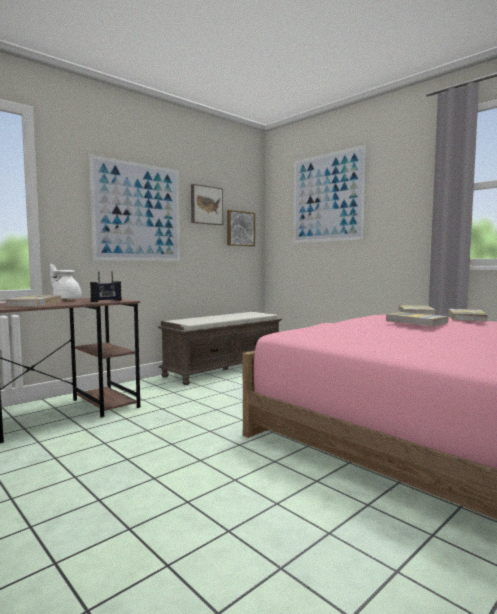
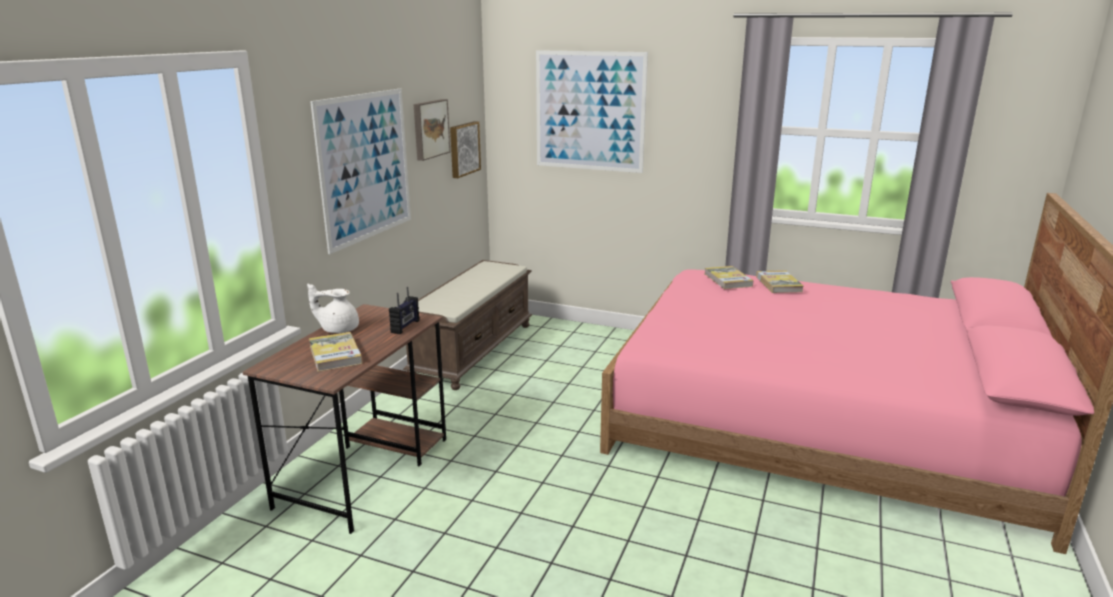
camera: 25 degrees left, 15 degrees up
book [386,312,448,326] -> none

